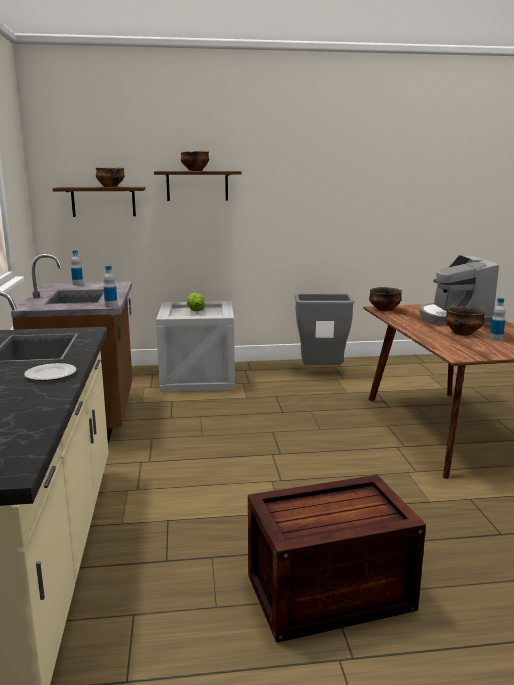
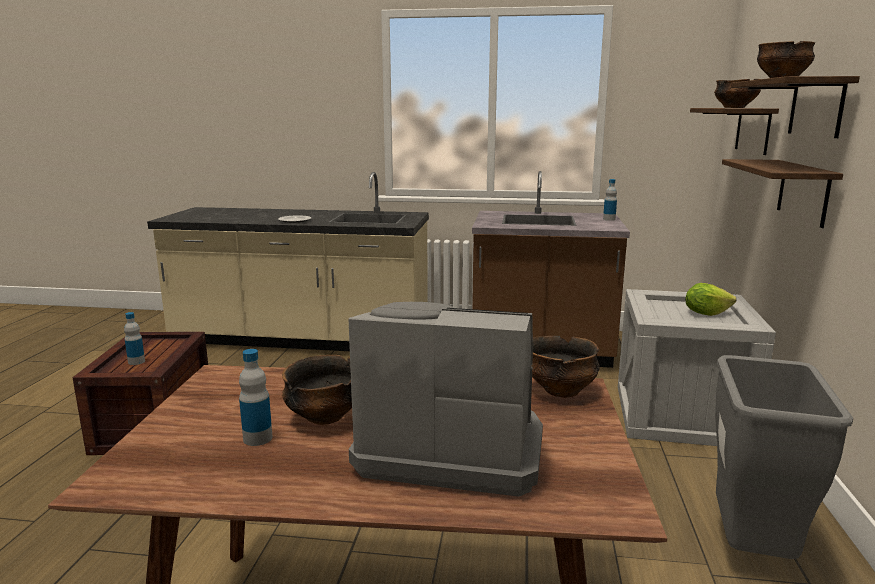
camera: 105 degrees right, 0 degrees up
bottle [103,265,118,307] -> bottle moved to [124,312,145,365]
none -> shelf [722,159,843,228]

